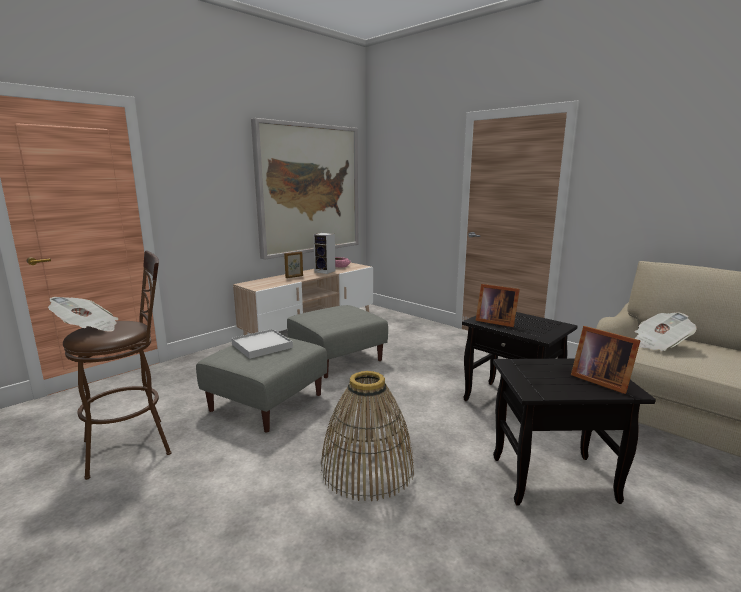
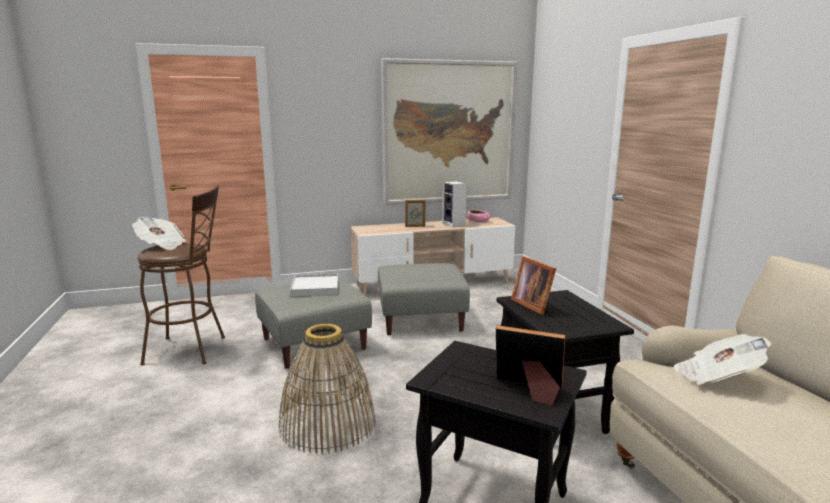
camera: 30 degrees right, 0 degrees up
picture frame [571,326,640,394] -> picture frame turned 120 degrees clockwise [496,325,565,406]

